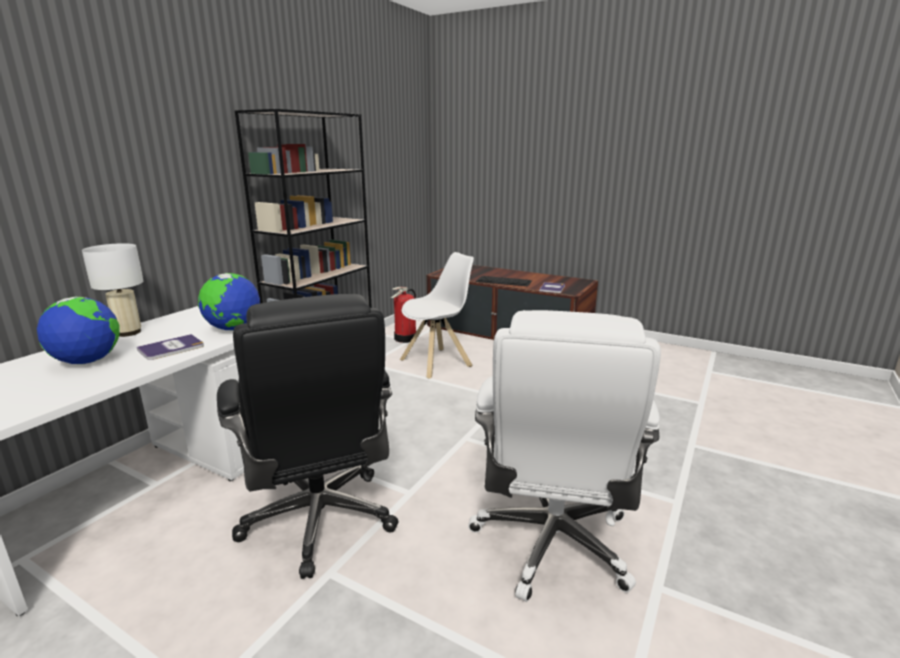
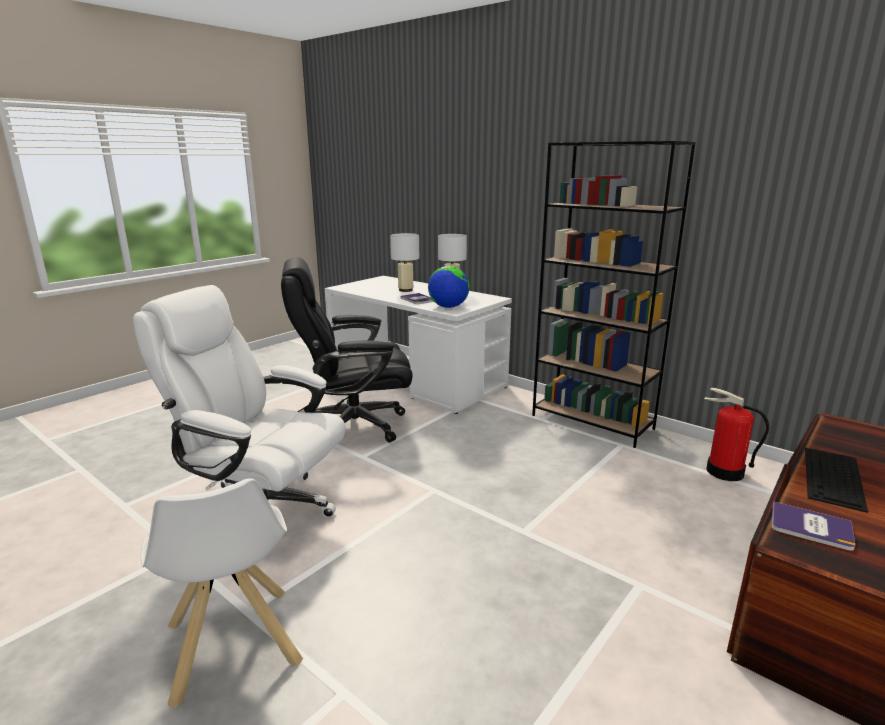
camera: 100 degrees right, 0 degrees up
globe [37,297,119,364] -> white table lamp [390,233,419,292]
white chair [400,252,474,379] -> white chair moved to [141,478,303,708]

